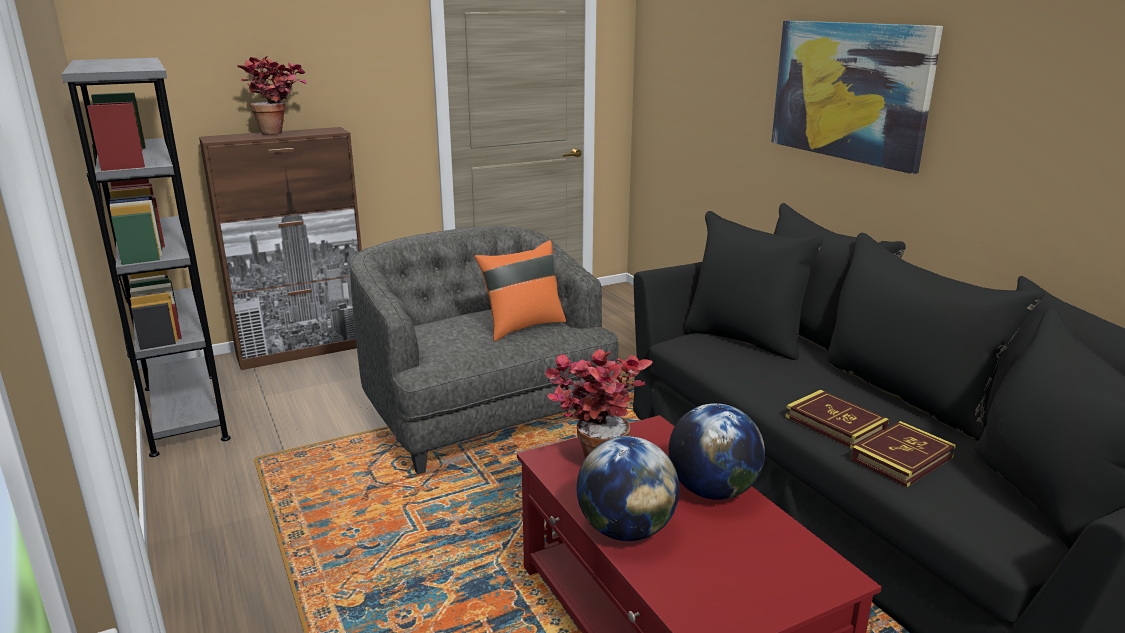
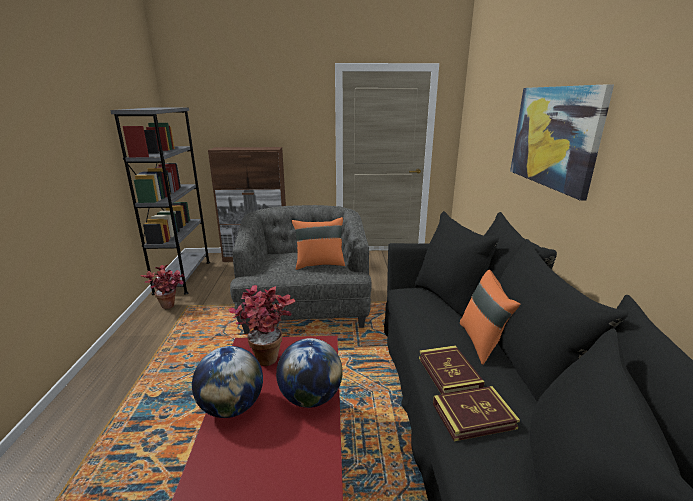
camera: 25 degrees right, 0 degrees up
potted plant [237,56,307,135] -> potted plant moved to [141,265,185,309]
none -> orange pillow [460,270,520,365]

